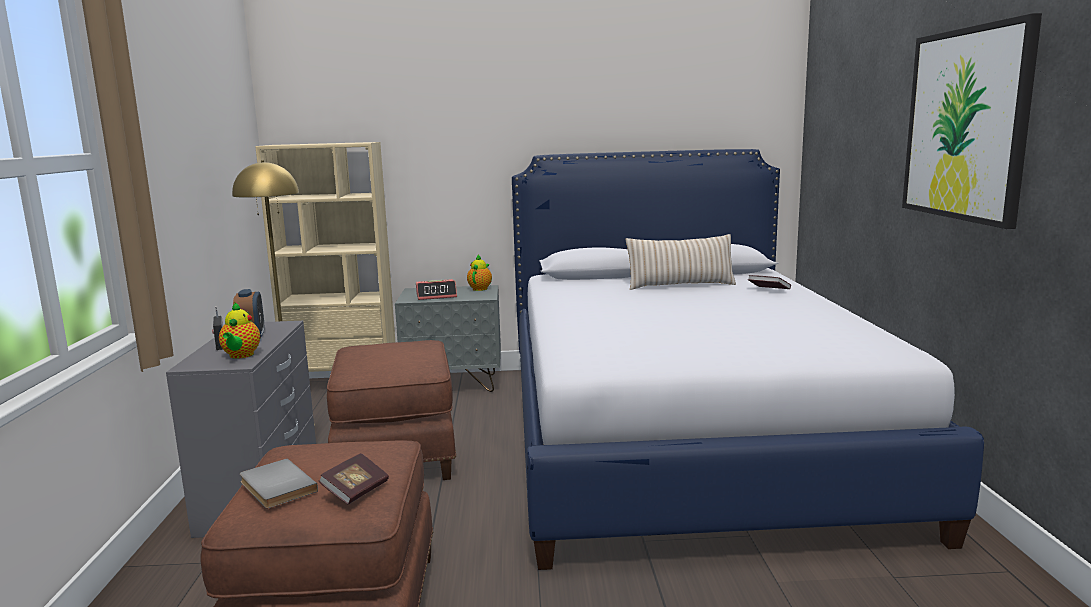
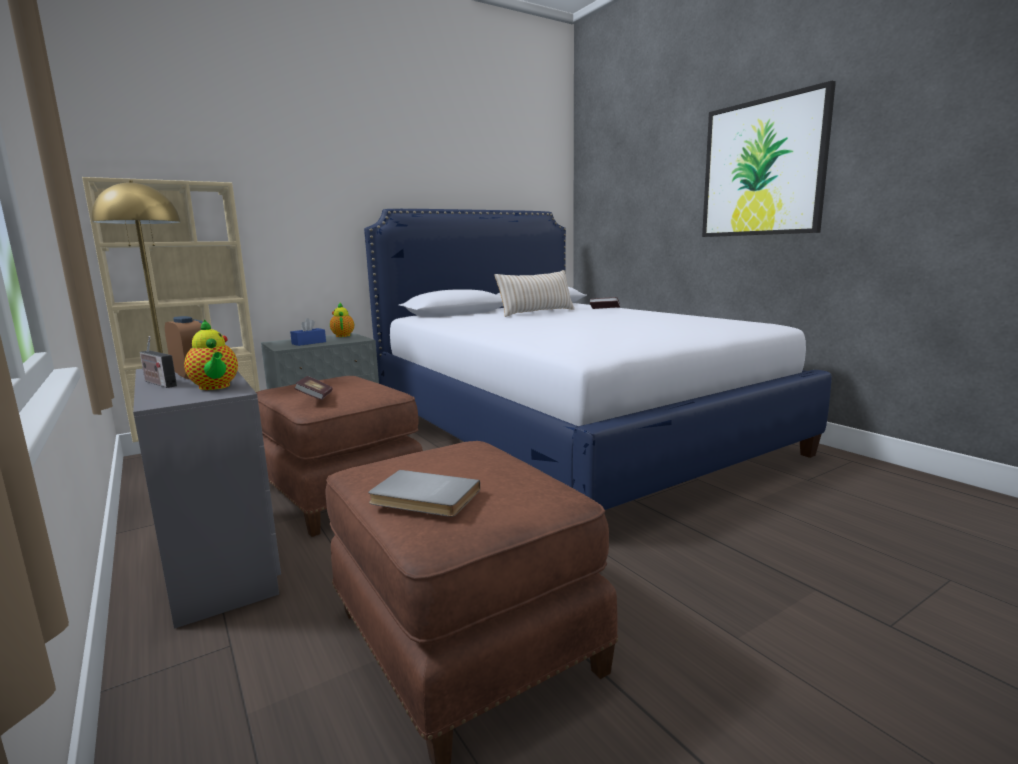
camera: 30 degrees left, 0 degrees up
book [318,453,389,504] -> book moved to [294,376,333,400]
alarm clock [416,279,457,300] -> blue tissue box [290,318,326,346]

